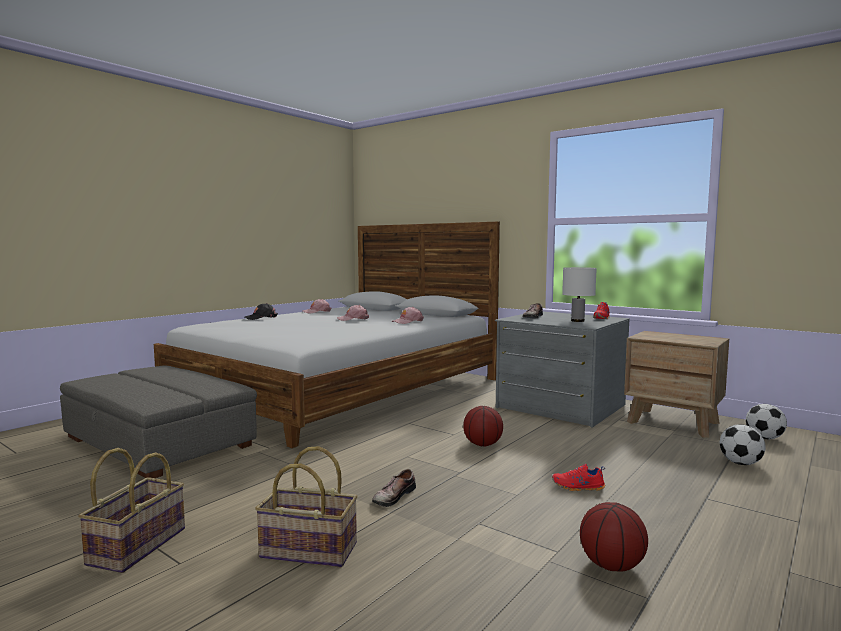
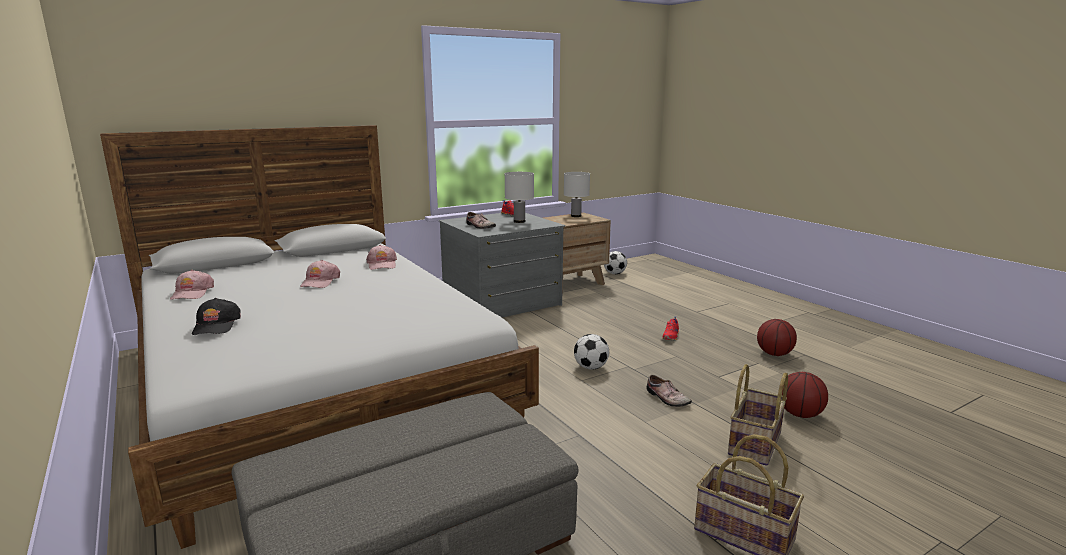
camera: 70 degrees left, 10 degrees up
basketball [463,406,503,446] -> basketball moved to [782,372,828,418]
football [720,424,766,465] -> football moved to [574,334,609,370]
none -> white table lamp [564,172,590,217]

